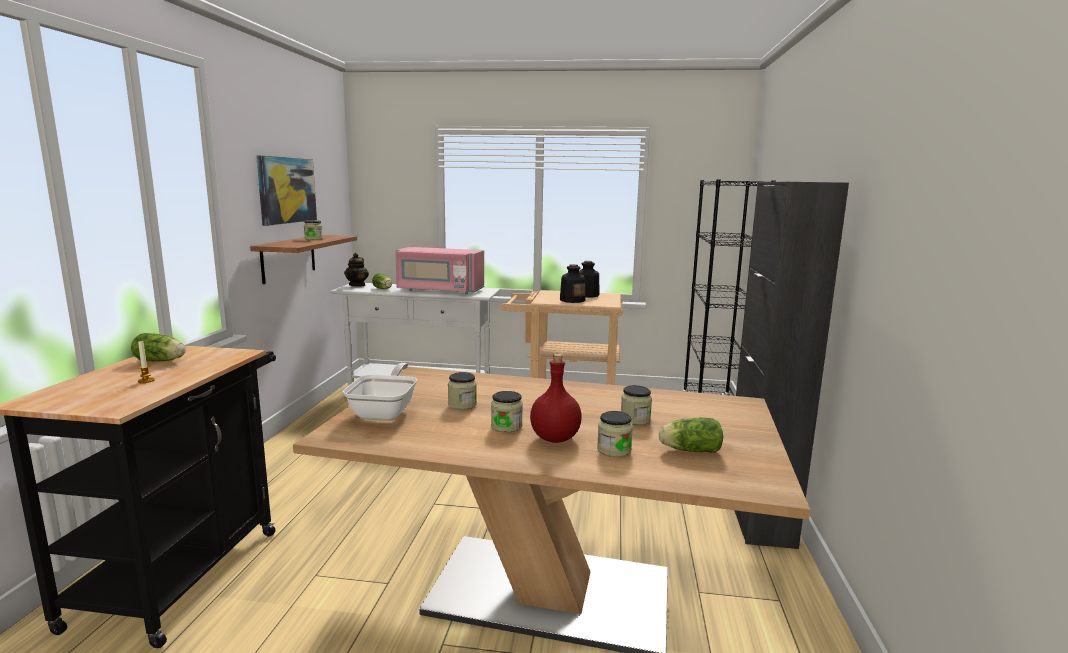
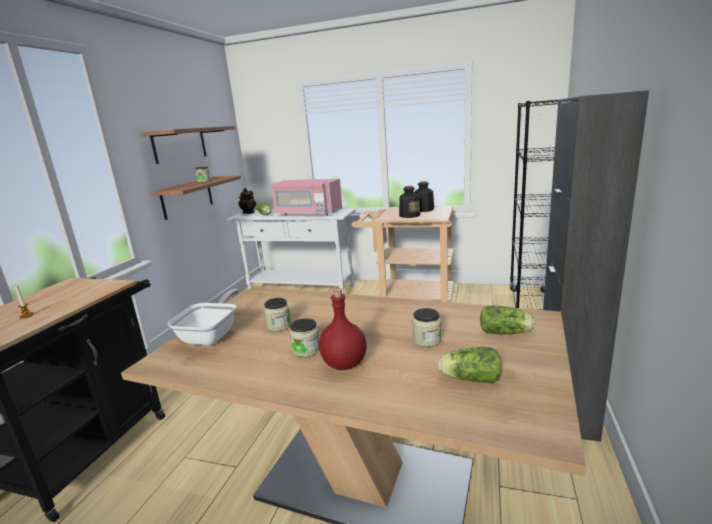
camera: 10 degrees right, 5 degrees up
lettuce [131,333,186,361] -> lettuce moved to [480,305,535,334]
picture [256,155,317,226] -> shelf [140,126,235,164]
jar [597,411,633,457] -> none

